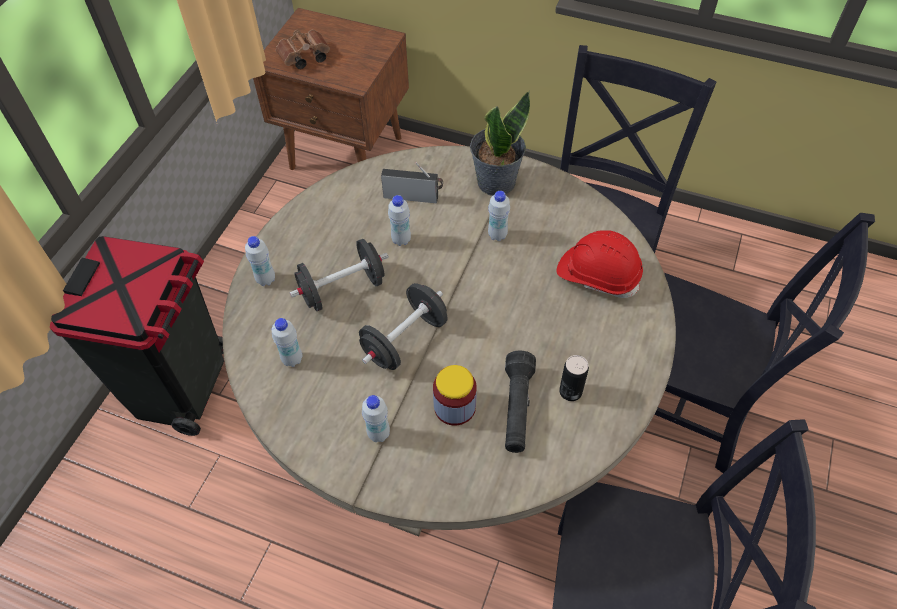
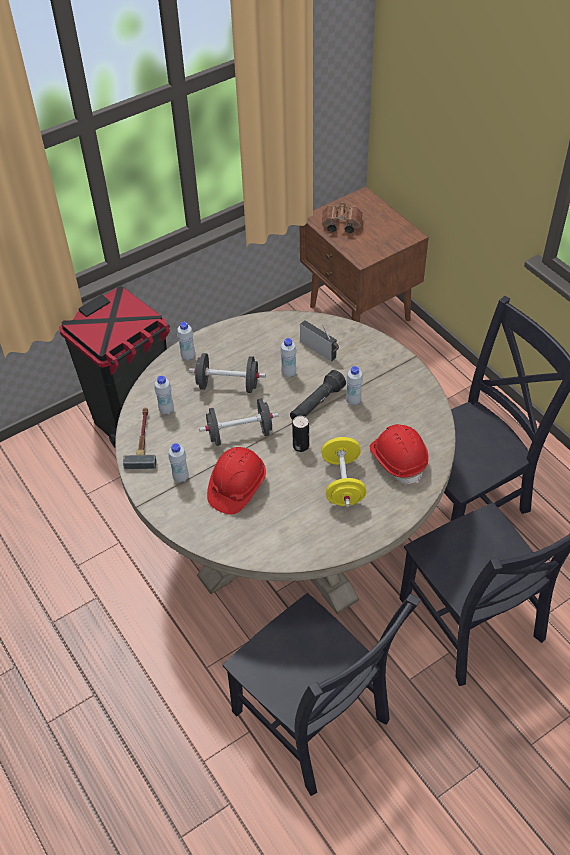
camera: 35 degrees right, 5 degrees down
jar [433,365,477,426] -> red hard hat [207,447,266,515]
potted plant [470,91,530,196] -> none
black flashlight [505,351,536,453] -> black flashlight moved to [290,370,346,420]
can [559,355,589,401] -> can moved to [292,416,309,452]
none -> hammer [123,407,156,469]
none -> yellow dumbbell [321,437,366,507]

